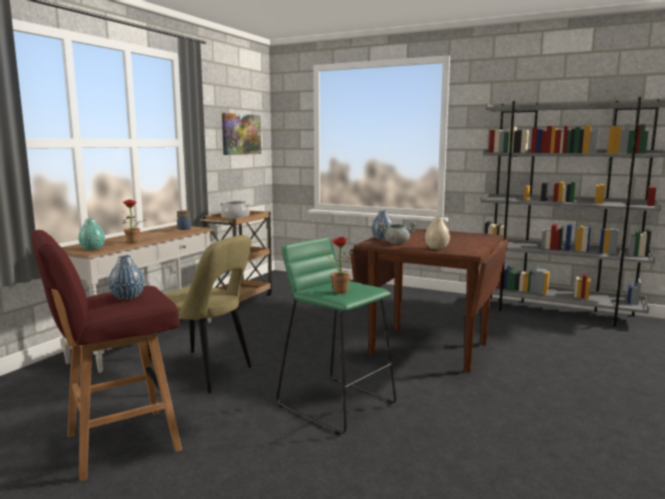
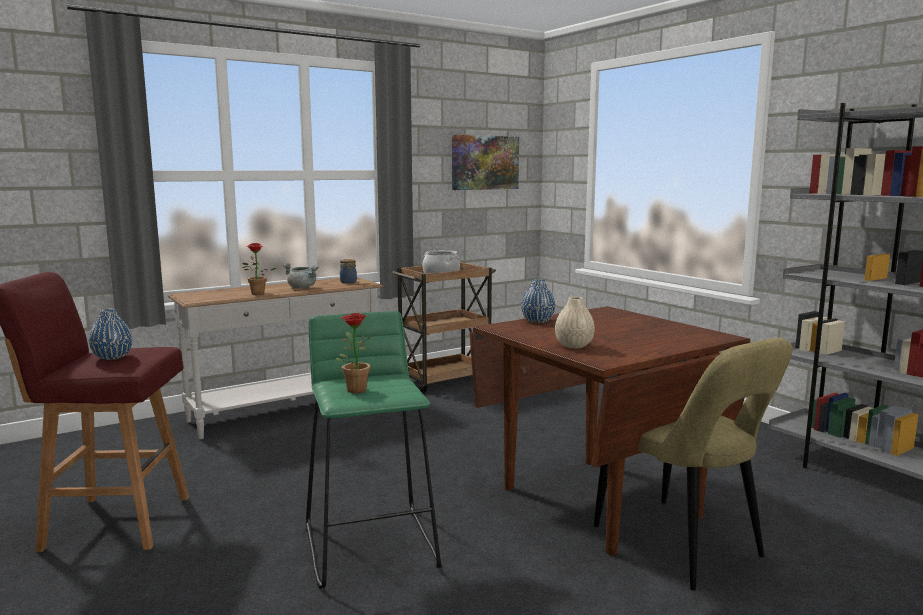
camera: 30 degrees right, 0 degrees up
turquoise vase [78,218,105,250] -> none
beige chair [147,235,251,393] -> beige chair moved to [594,337,793,591]
grey cooking pot [379,222,417,244] -> grey cooking pot moved to [283,263,319,289]

